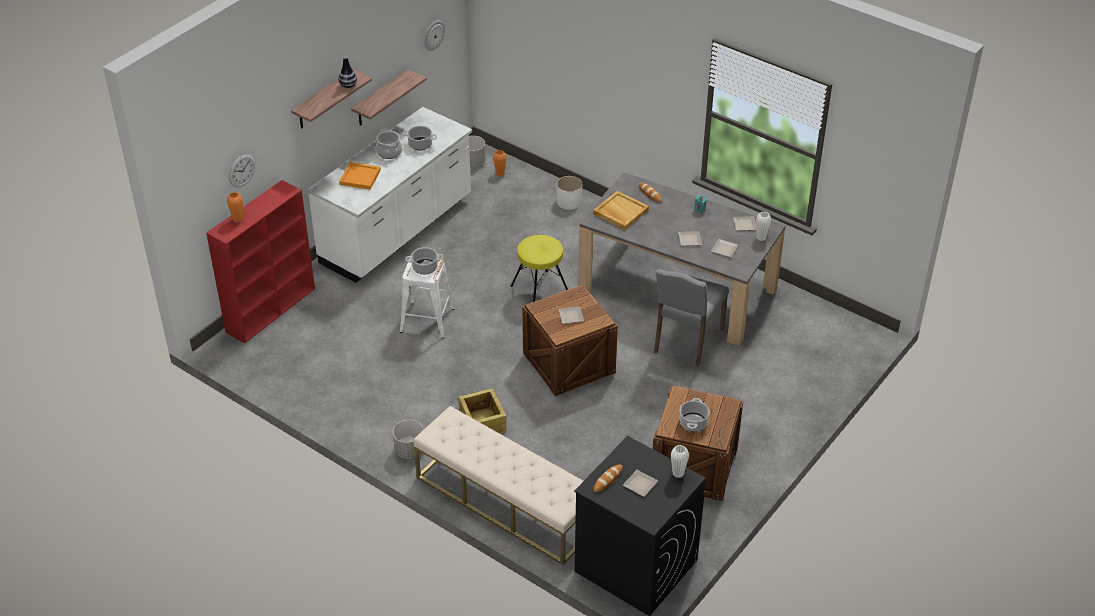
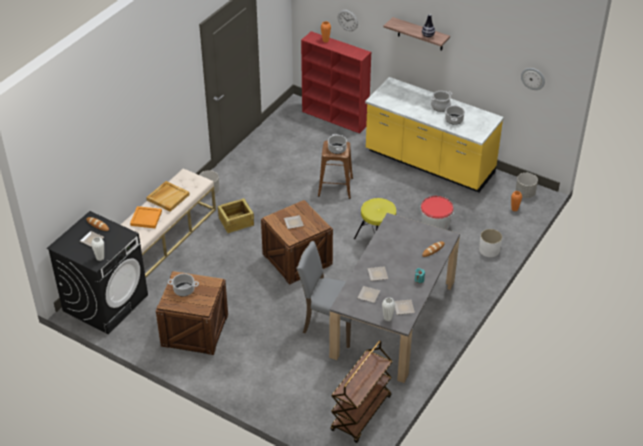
camera: 85 degrees right, 0 degrees up
white counter [307,107,472,283] -> yellow counter [365,77,504,193]
orange tray [339,162,381,190] -> orange tray moved to [130,206,162,228]
shelf [351,69,427,126] -> none
white stool [400,258,454,339] -> brown stool [318,140,353,199]
beige tray [593,191,649,230] -> beige tray moved to [146,181,190,212]
none -> brown cart [331,340,393,443]
none -> bucket [420,196,454,230]

